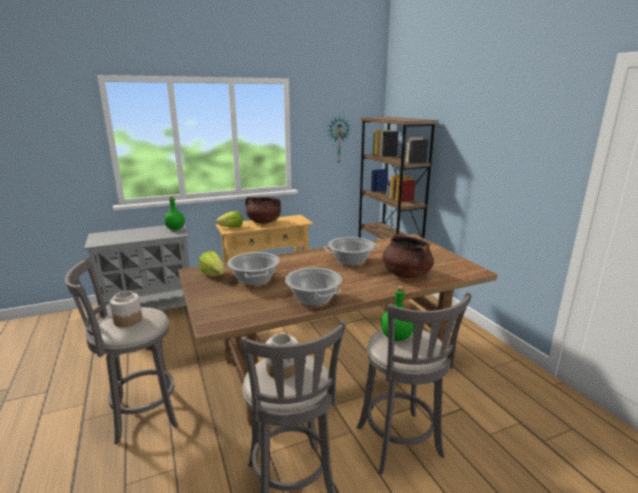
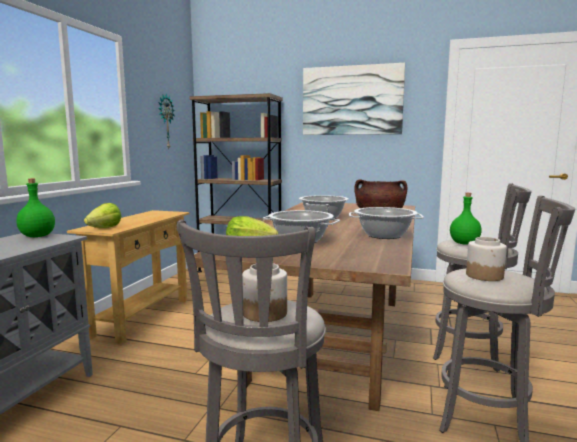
camera: 50 degrees left, 10 degrees down
brown cooking pot [245,197,281,224] -> none
none -> picture [303,63,405,135]

